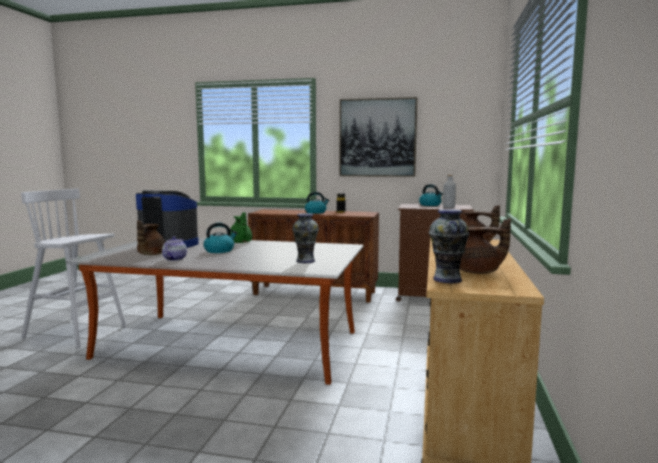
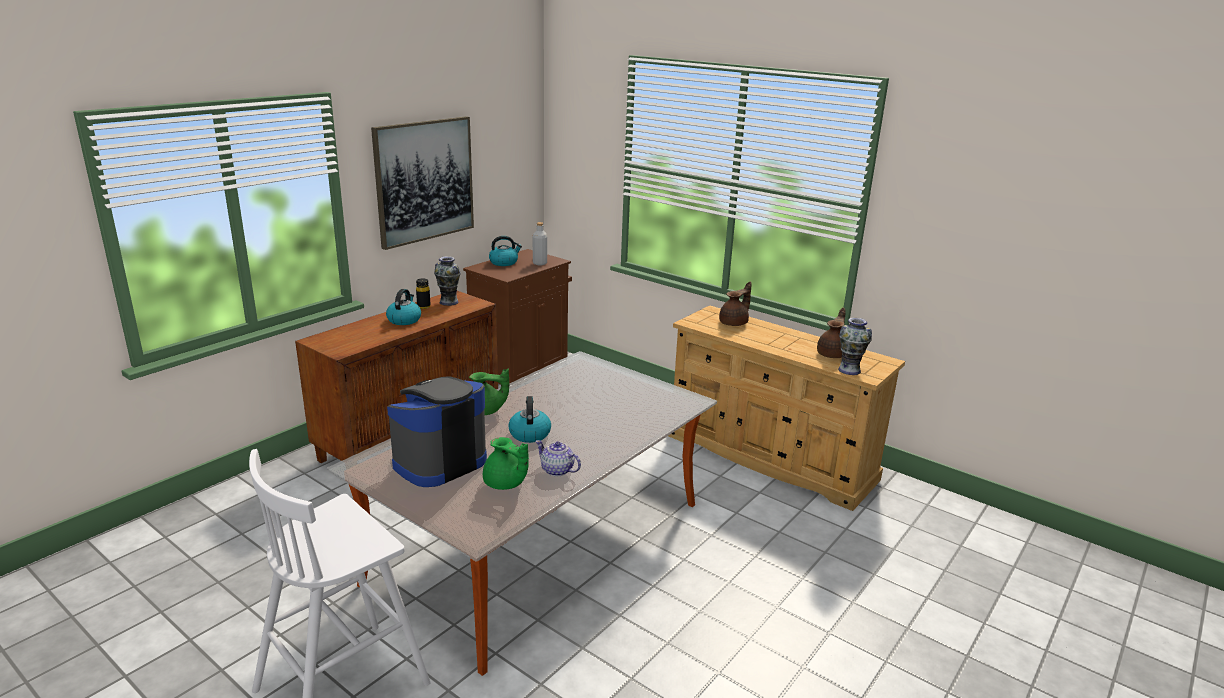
camera: 65 degrees left, 15 degrees up
brown teapot [137,220,165,255] -> green teapot [483,437,529,490]
vase [292,213,319,263] -> vase moved to [434,256,461,306]

